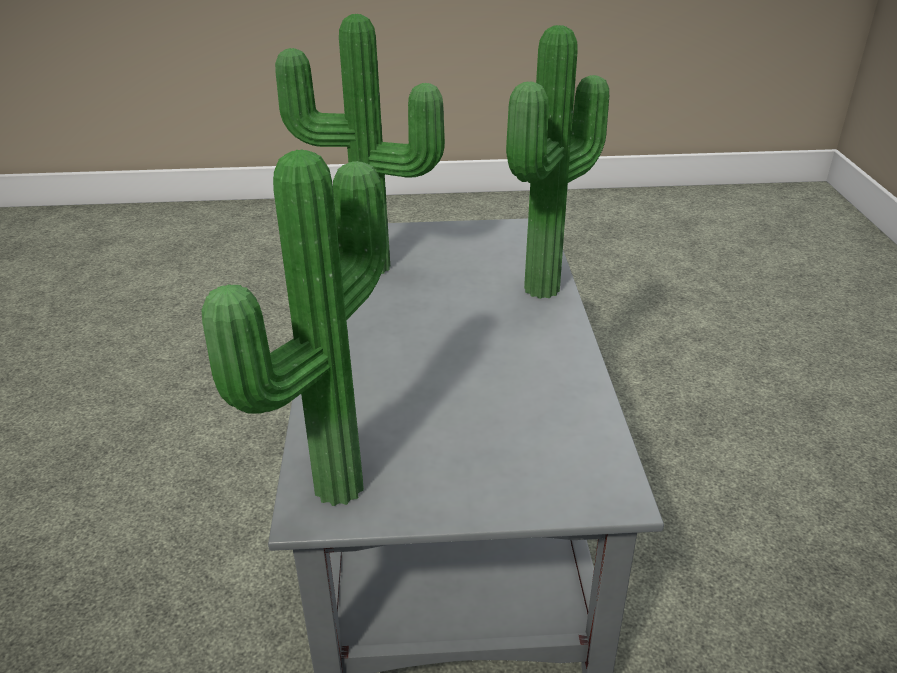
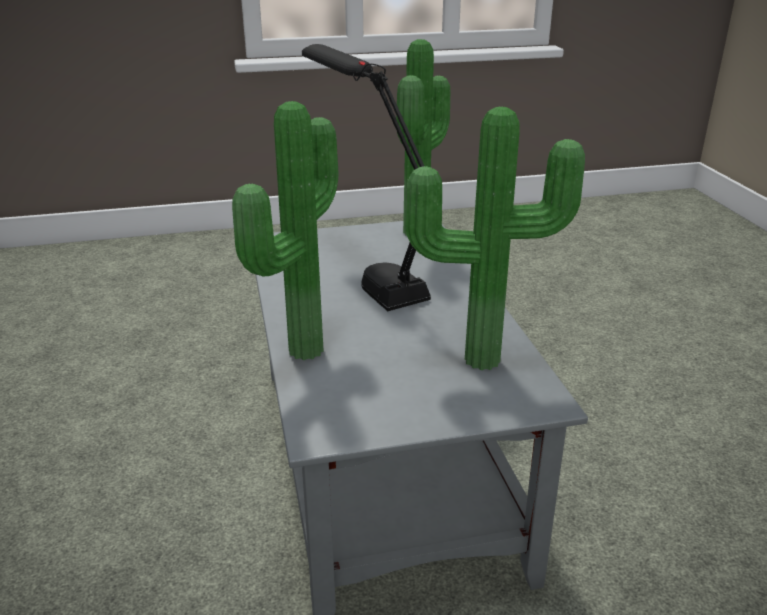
camera: 170 degrees right, 5 degrees down
none -> black table lamp [302,44,431,311]

